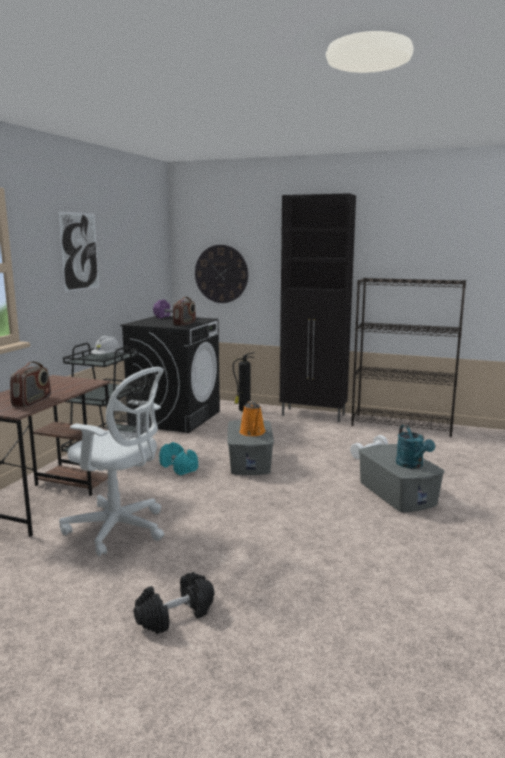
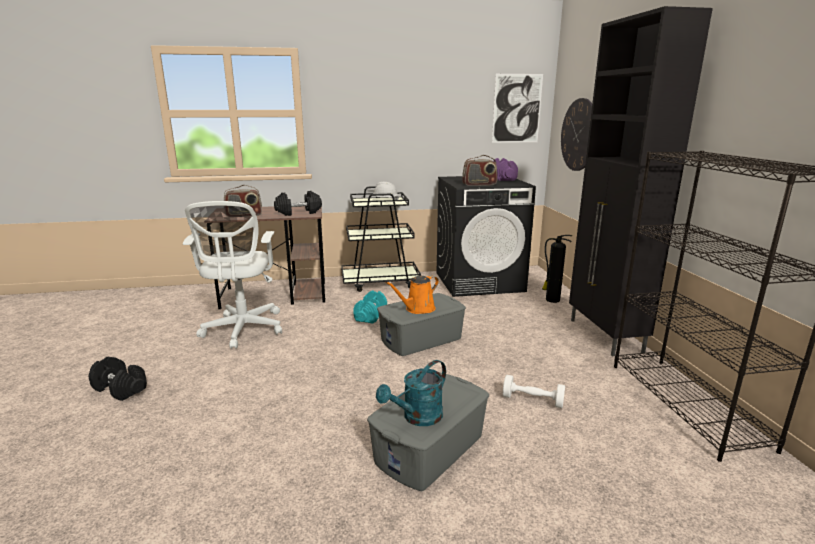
camera: 60 degrees right, 5 degrees up
picture [58,211,99,292] -> picture moved to [492,74,543,143]
none -> black dumbbell [274,191,322,216]

